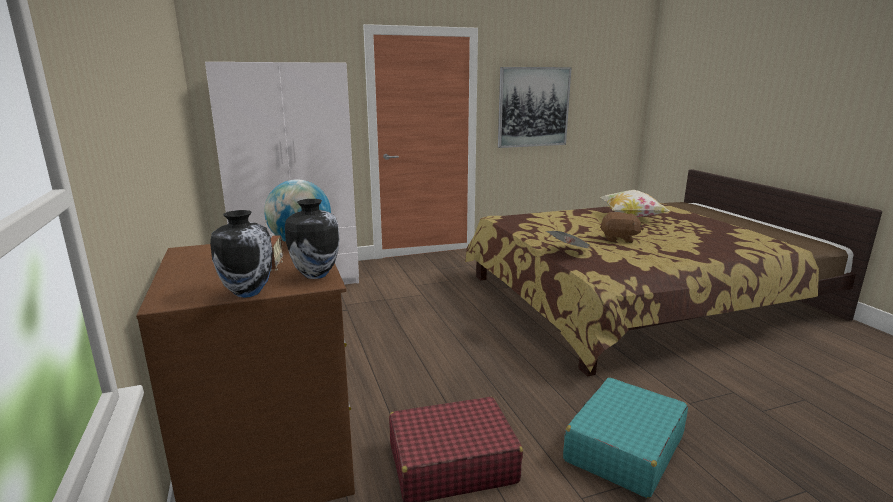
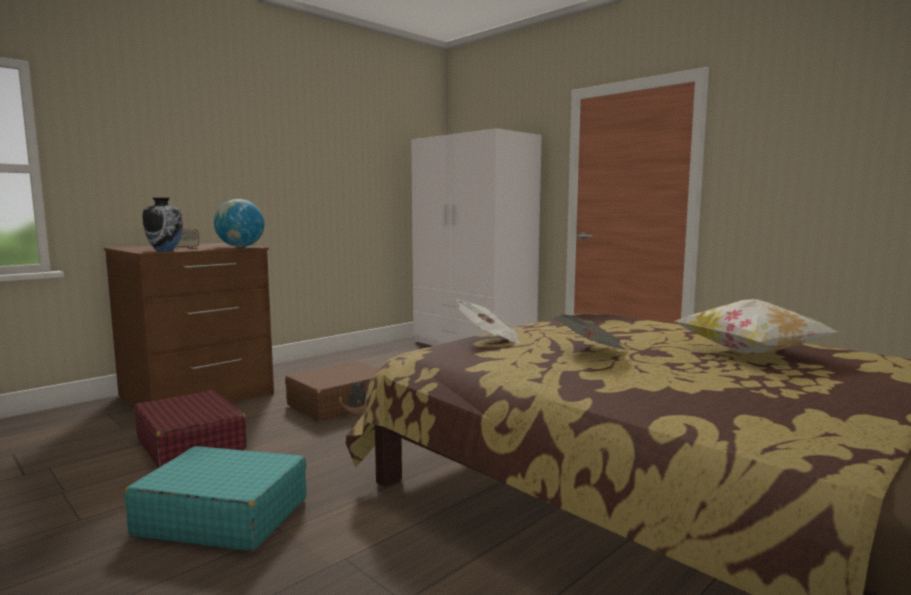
camera: 65 degrees right, 10 degrees down
vase [210,210,273,298] -> none
picture [498,67,572,148] -> none
brown plush toy [600,212,644,243] -> newspaper [554,315,627,349]
none -> brown suitcase [285,361,379,421]

